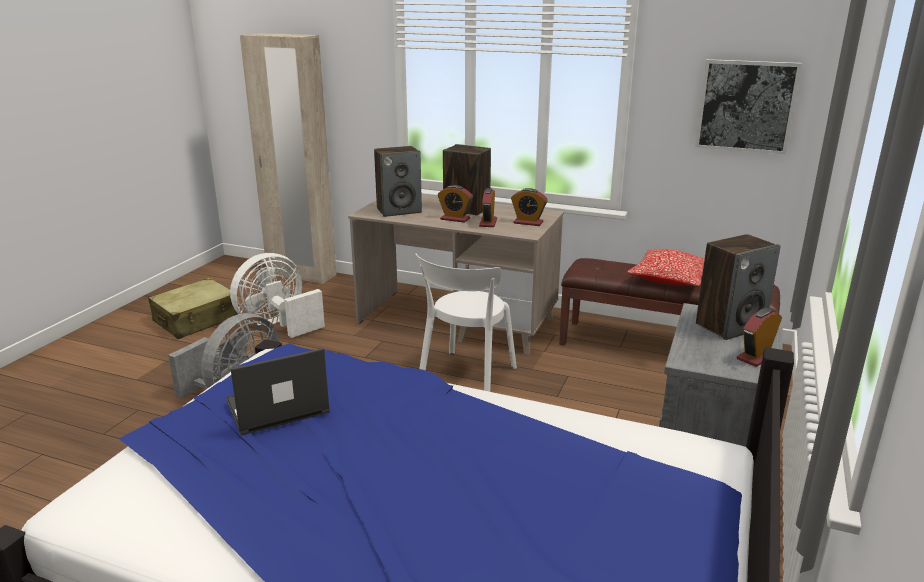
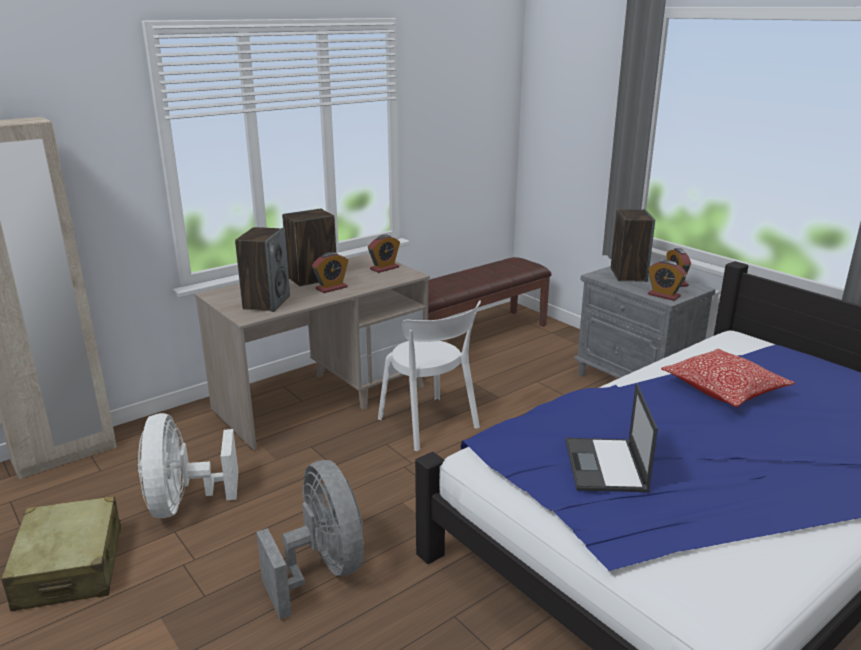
camera: 60 degrees left, 0 degrees up
alarm clock [479,188,497,227] -> alarm clock moved to [648,260,687,301]
pillow [627,249,705,286] -> pillow moved to [661,349,795,407]
picture [695,59,802,154] -> none

